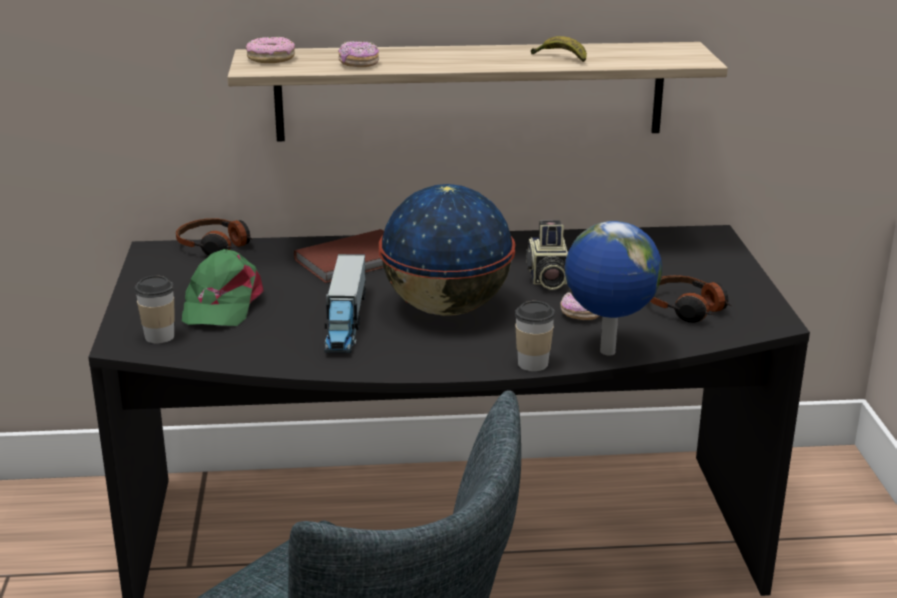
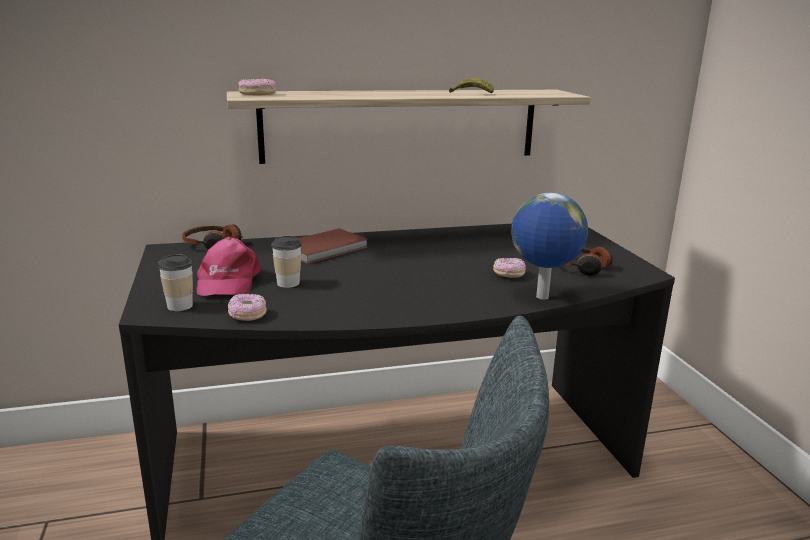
camera: 10 degrees left, 5 degrees down
green cap [182,249,264,326] -> pink cap [196,237,262,296]
toy truck [324,254,366,353] -> none
donut [338,41,379,67] -> donut moved to [228,293,267,321]
globe [379,184,516,316] -> none
cup [515,301,555,371] -> cup moved to [272,236,302,288]
camera [526,220,568,290] -> none

